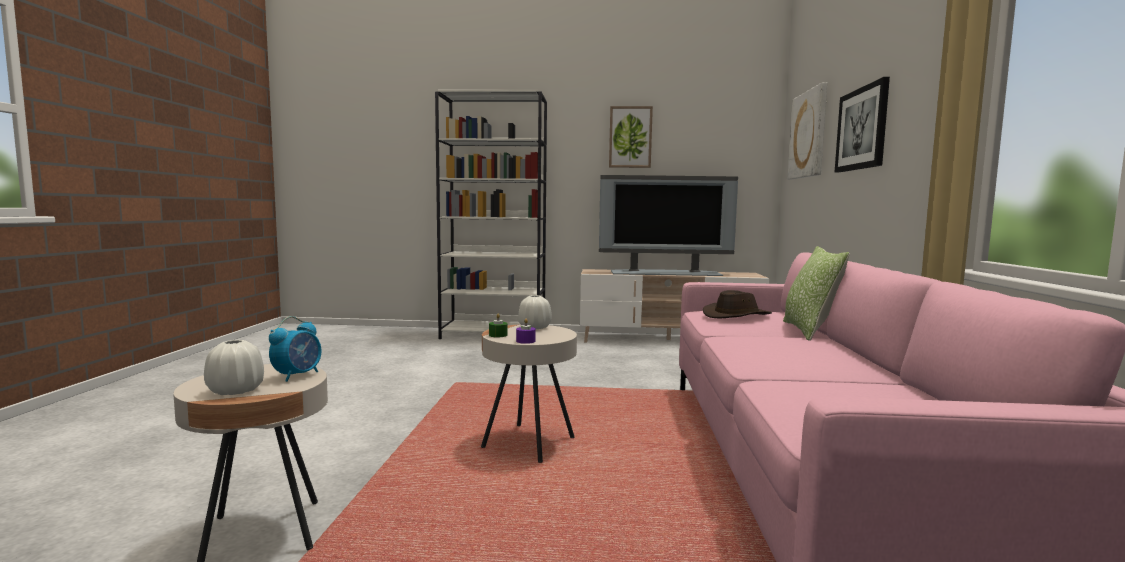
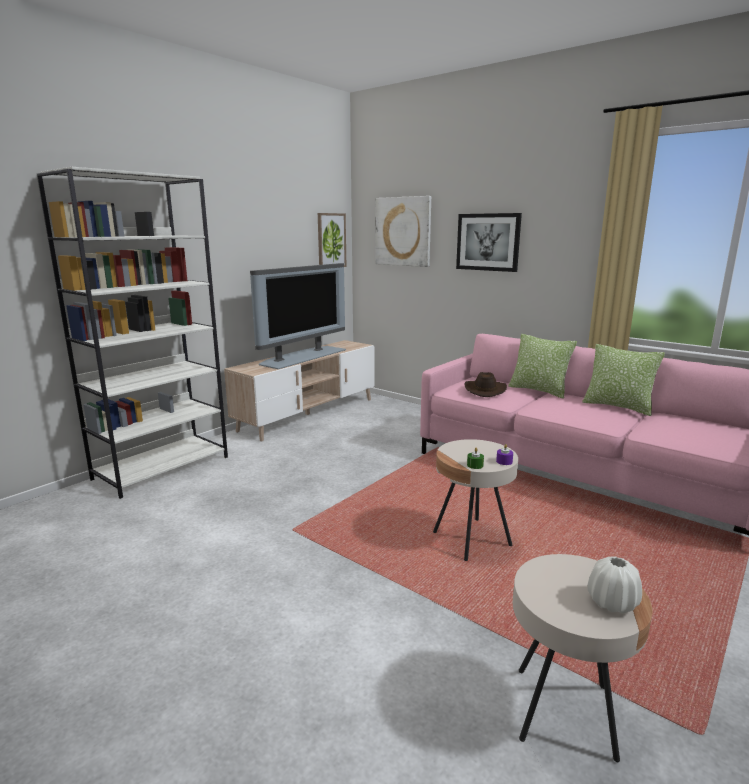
camera: 55 degrees left, 10 degrees up
alarm clock [269,316,322,382] -> none
white vase [518,295,552,329] -> none
picture [609,106,653,168] -> picture moved to [318,213,346,267]
none -> pillow [582,344,665,416]

